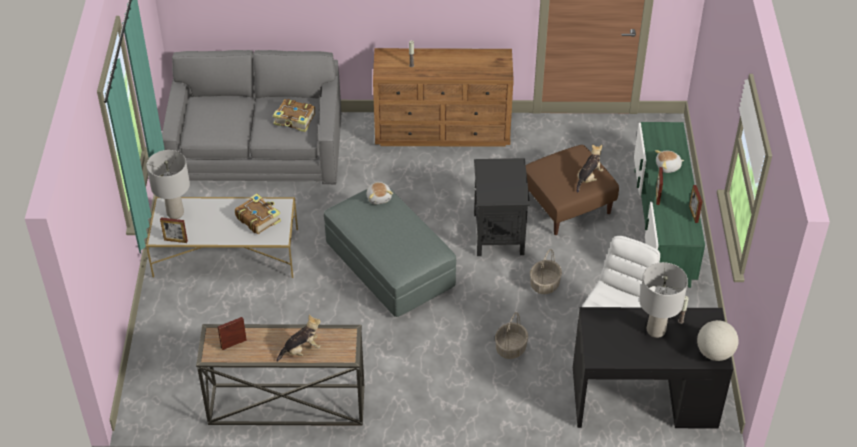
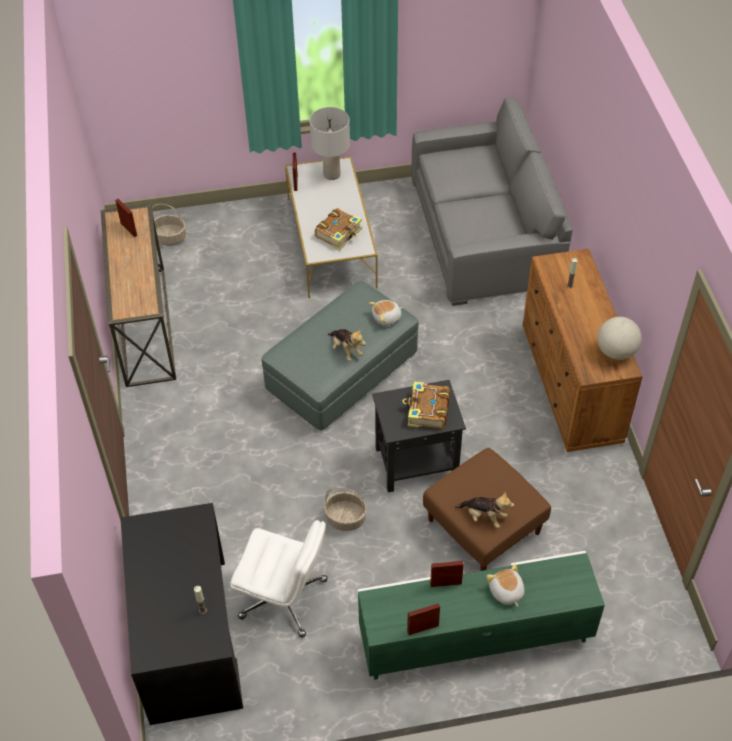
camera: 80 degrees right, 5 degrees up
book [273,99,315,132] -> book moved to [403,382,450,429]
plush toy [277,315,321,362] -> plush toy moved to [328,328,366,361]
basket [495,312,528,359] -> basket moved to [152,204,186,246]
grey table lamp [639,262,688,338] -> none
globe [697,320,738,361] -> globe moved to [597,317,642,360]

